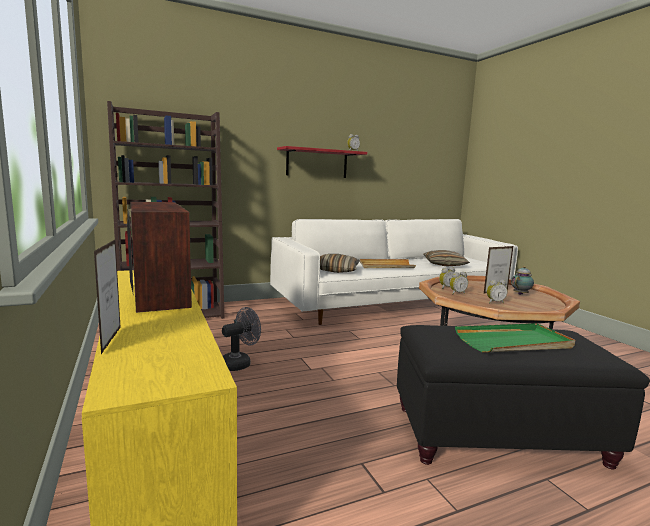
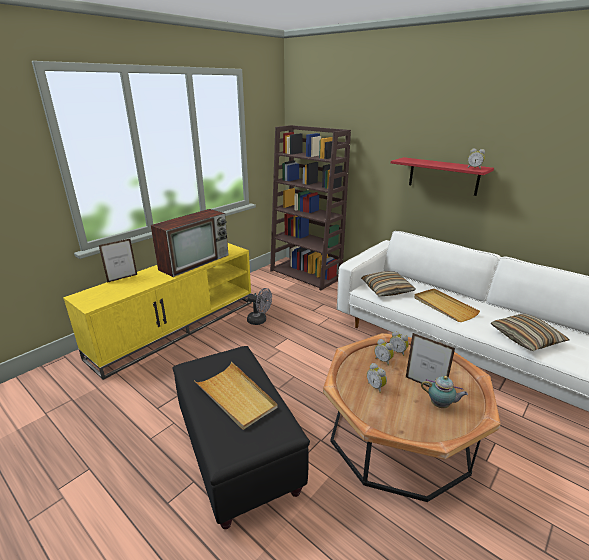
camera: 65 degrees right, 15 degrees up
green tray [455,323,575,352] -> beige tray [194,362,278,430]

